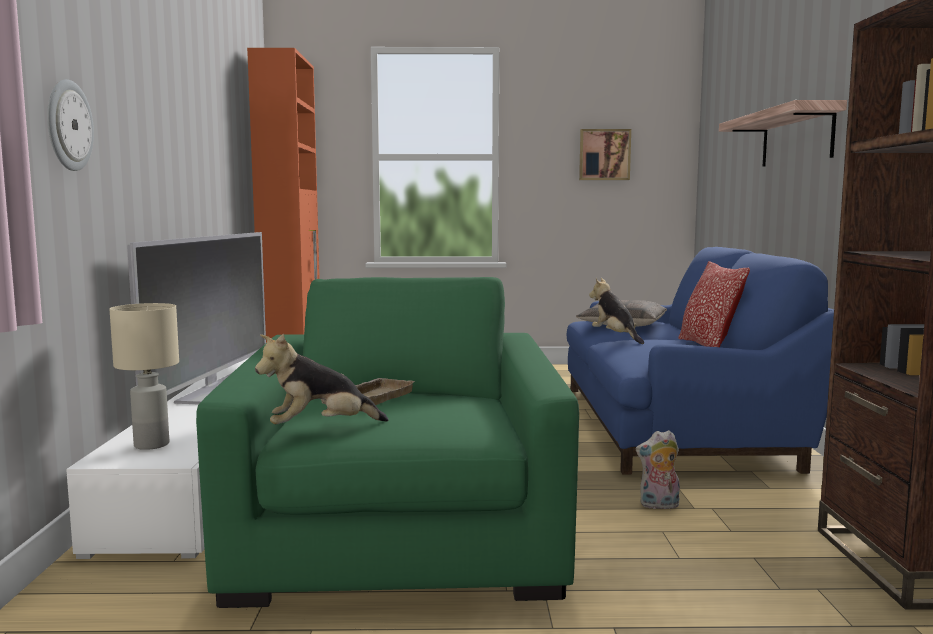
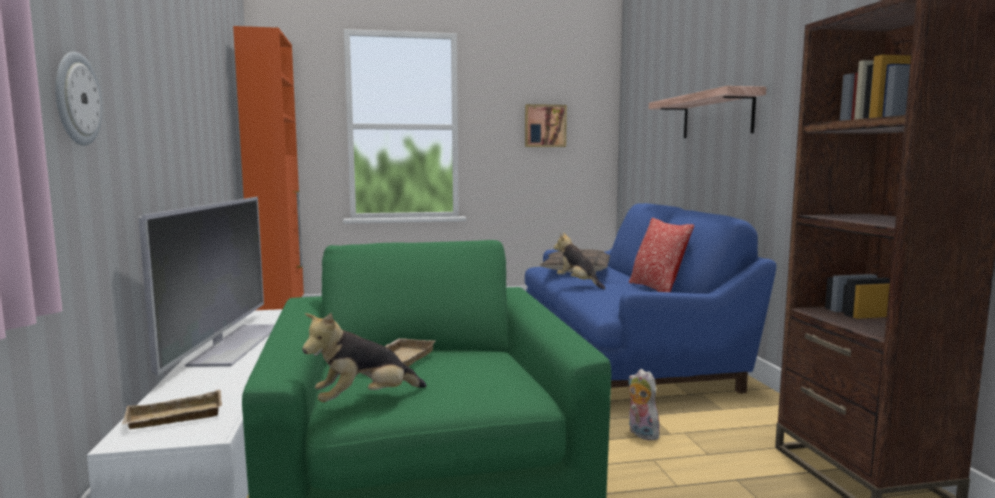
camera: 10 degrees left, 0 degrees up
beige table lamp [109,303,179,450] -> beige tray [122,390,222,429]
plush toy [636,430,680,509] -> plush toy turned 75 degrees clockwise [628,369,659,440]

